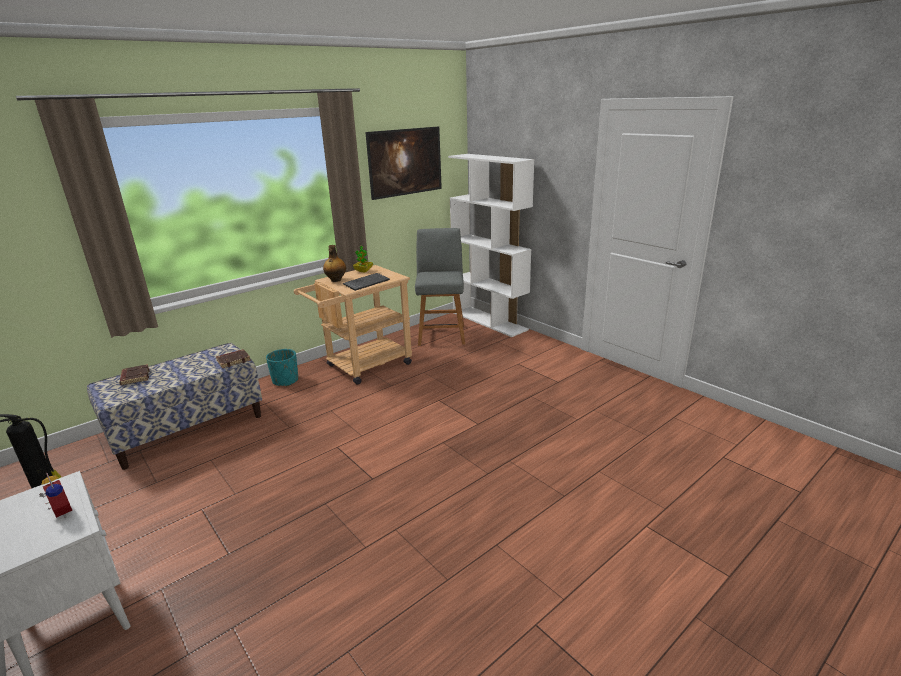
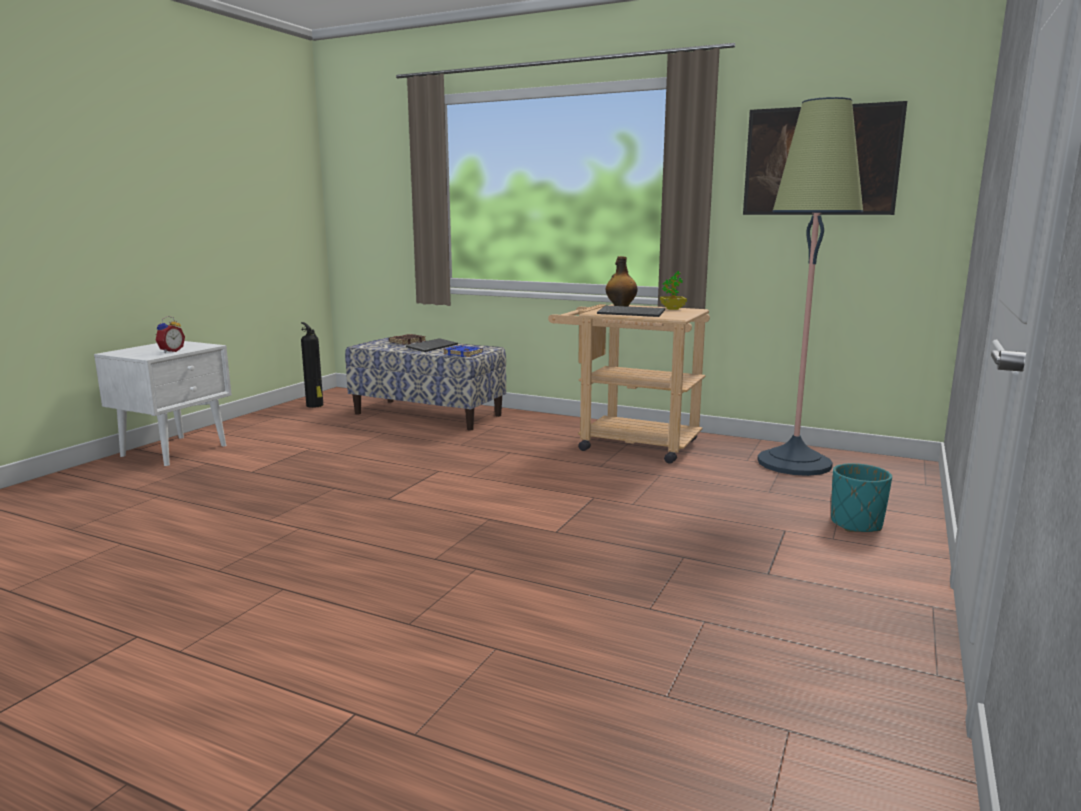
camera: 65 degrees right, 10 degrees down
brown book [216,349,251,368] -> blue book [443,345,483,357]
turquoise planter [266,349,298,387] -> turquoise planter moved to [831,463,892,532]
grey chair [415,228,465,346] -> floor lamp [757,97,863,476]
white bookcase [448,154,534,337] -> none
none -> keyboard [406,338,458,352]

